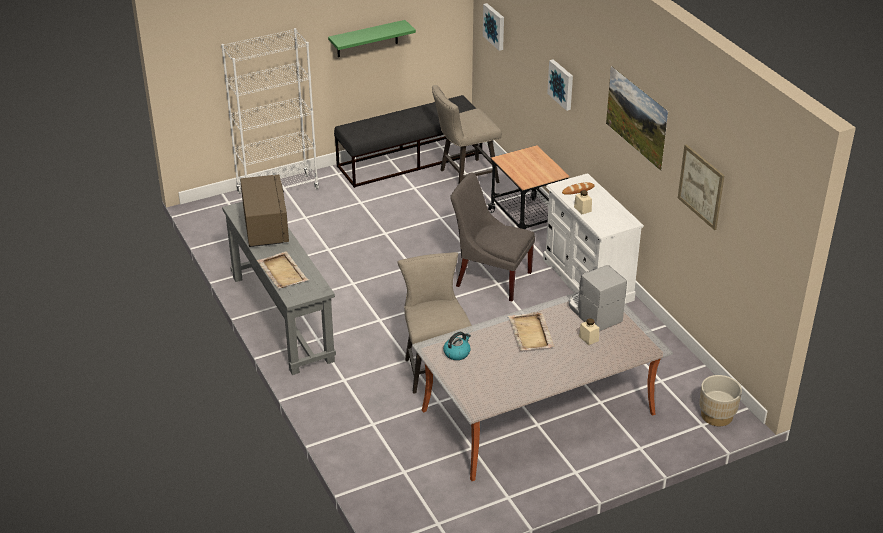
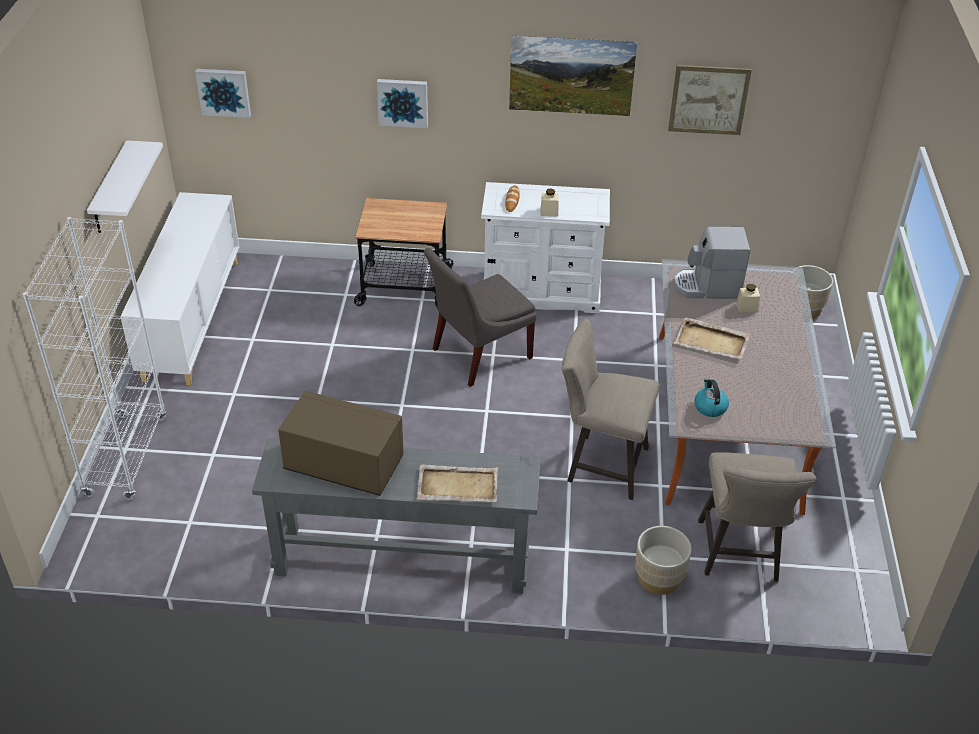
camera: 60 degrees left, 5 degrees up
green shelf [328,20,416,57] -> white shelf [87,140,163,233]
black bench [334,95,482,188] -> white cabinet [120,192,239,385]
beige stool [432,85,502,185] -> beige stool moved to [698,452,816,581]
none -> beige planter [635,526,692,595]

